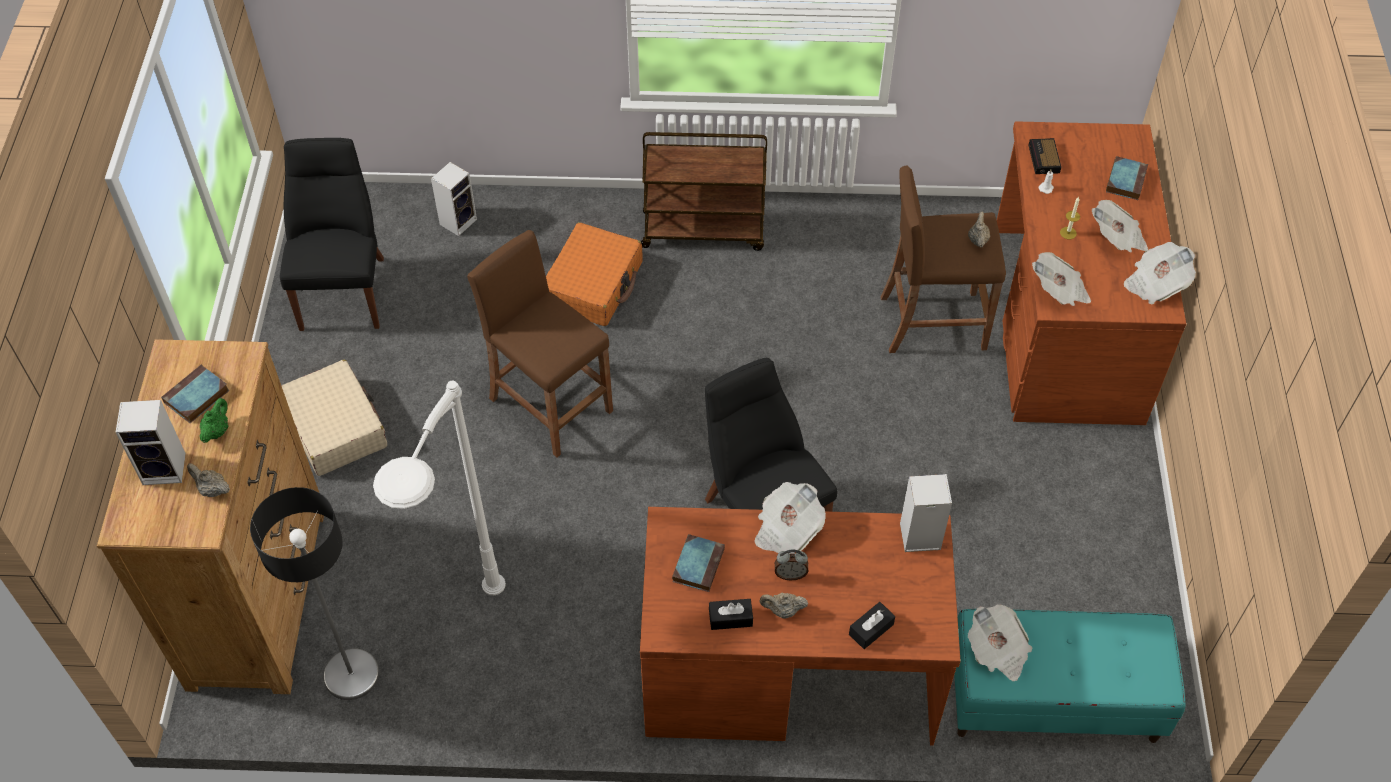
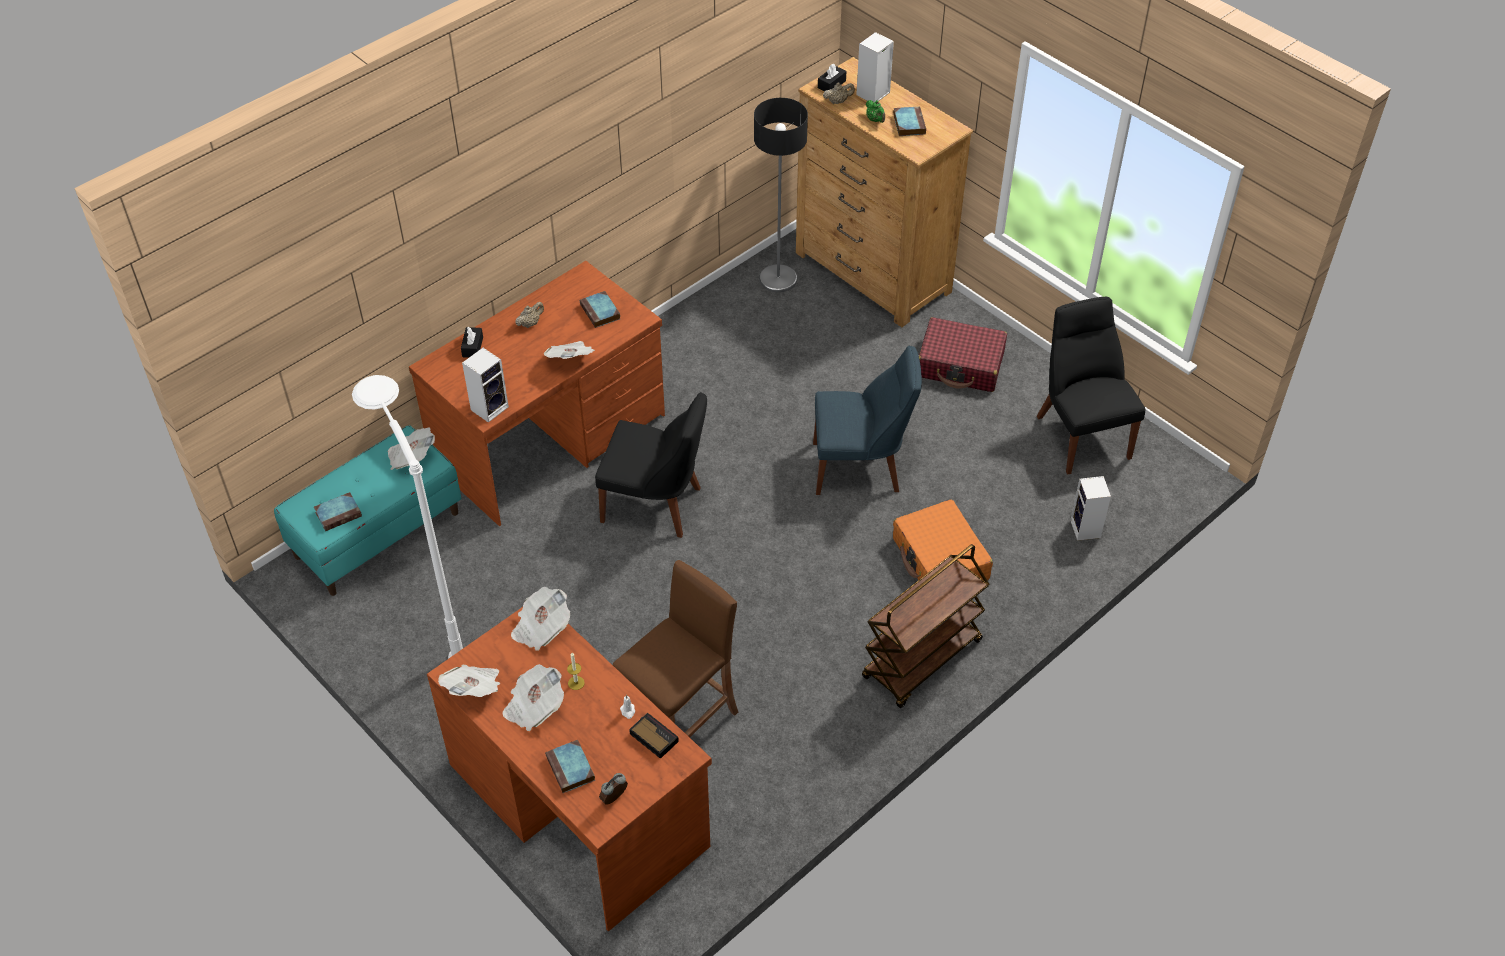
camera: 135 degrees right, 5 degrees down
black chair [280,138,384,331] -> black chair turned 150 degrees counterclockwise [1037,297,1146,474]
beige suitcase [281,359,387,476] -> red suitcase [919,317,1007,392]
white floor lamp [373,381,506,595] -> white floor lamp moved to [352,375,463,659]
brown stool [467,230,613,457] -> blue chair [813,345,922,495]
black tissue box [709,599,753,630] -> black tissue box moved to [818,64,846,92]
alarm clock [774,550,809,580] -> alarm clock moved to [599,773,628,805]
beige teapot [968,212,990,247] -> none
none -> book [314,492,362,531]

